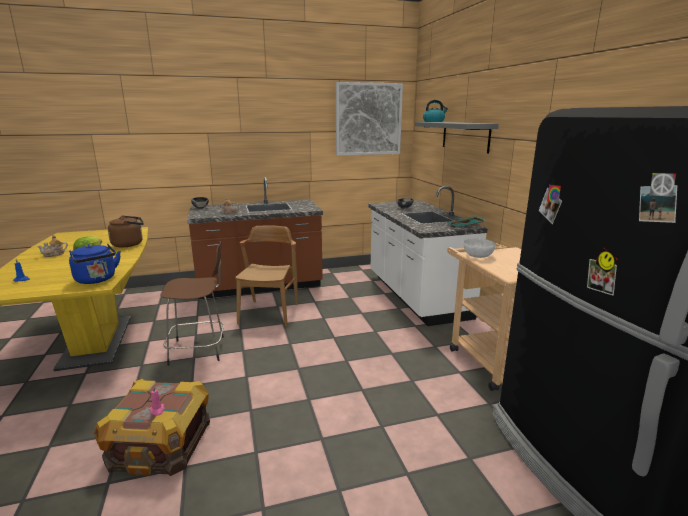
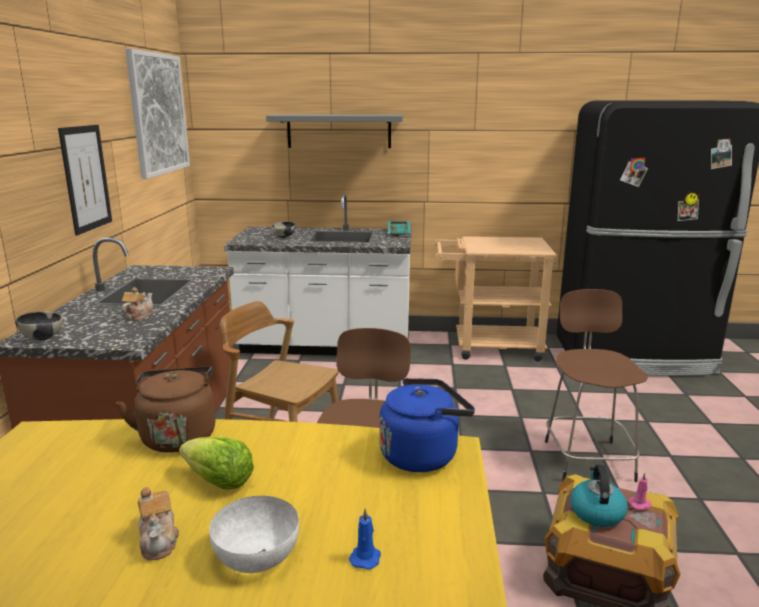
camera: 70 degrees left, 0 degrees up
kettle [423,100,448,122] -> kettle moved to [570,464,628,527]
white bowl [464,239,495,258] -> white bowl moved to [209,496,299,573]
none -> picture [58,125,112,236]
none -> brown stool [545,289,648,482]

